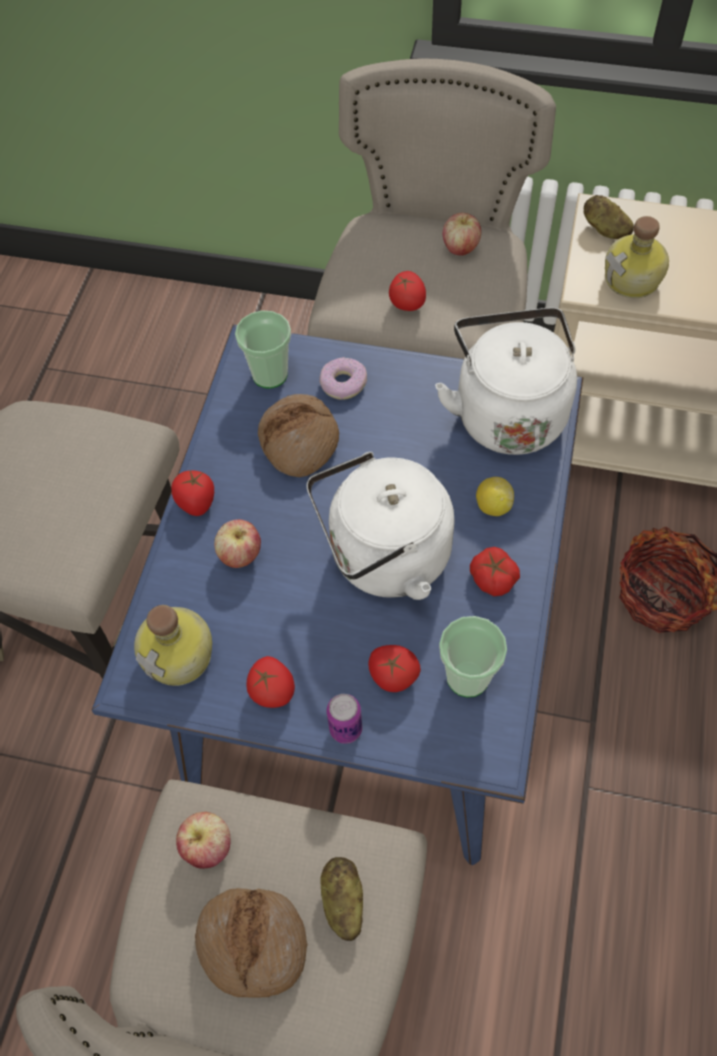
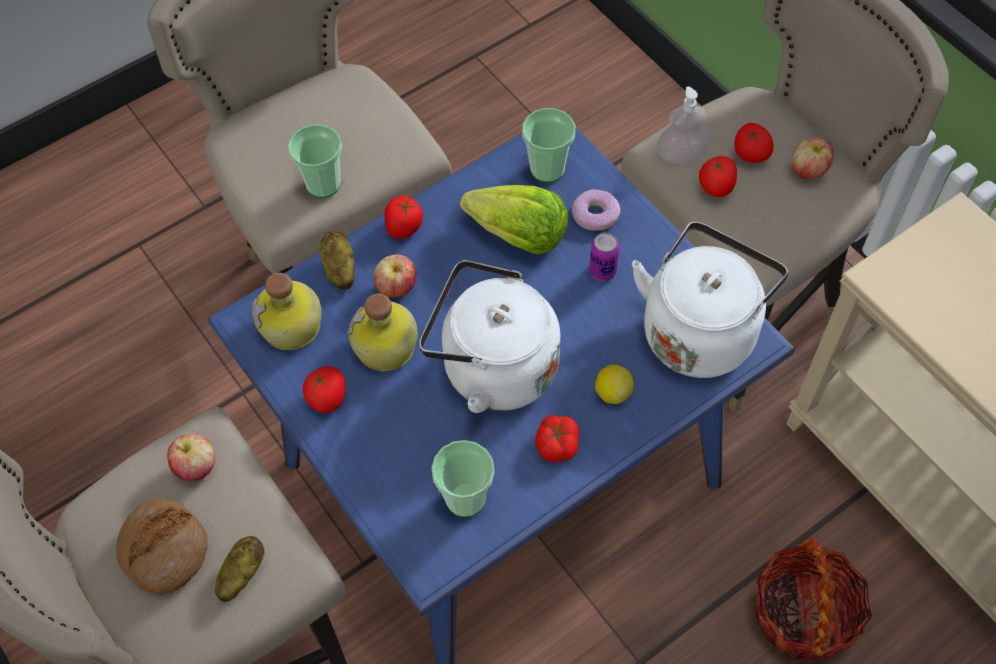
camera: 40 degrees right, 0 degrees up
bread [258,394,339,477] -> lettuce [460,185,568,254]
can [327,694,362,744] -> can moved to [589,232,620,281]
tomato [368,645,421,692] -> tomato moved to [735,123,773,163]
potato [584,195,634,239] -> potato moved to [320,231,355,290]
bottle [605,216,669,298] -> bottle moved to [347,294,418,371]
none -> cup [288,124,342,198]
none -> soap dispenser [657,86,709,164]

